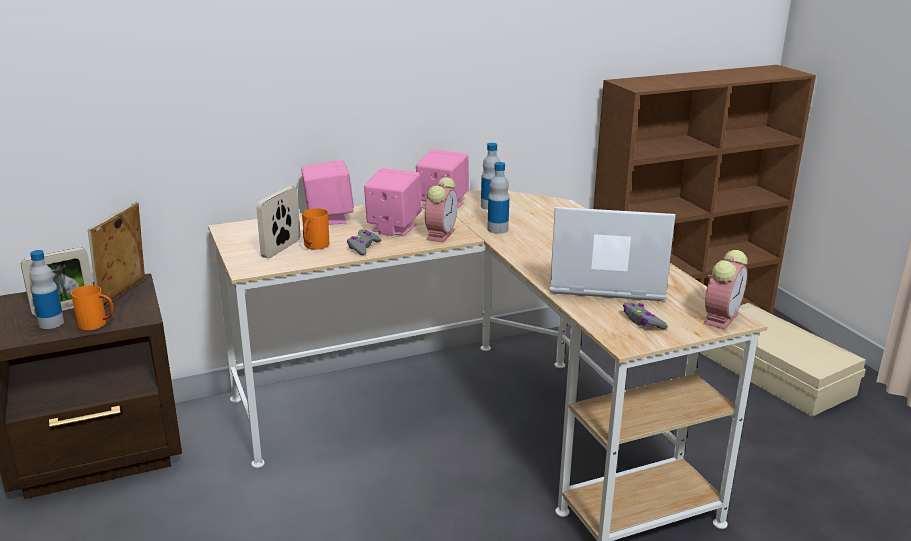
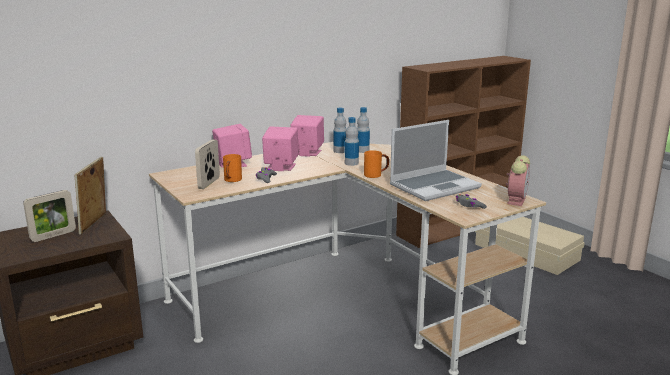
camera: 10 degrees left, 5 degrees down
bottle [30,250,64,329] -> bottle moved to [357,107,370,153]
orange mug [71,285,114,330] -> orange mug moved to [364,150,389,178]
alarm clock [425,177,458,243] -> none
laptop [550,207,676,301] -> laptop turned 150 degrees clockwise [390,120,482,201]

